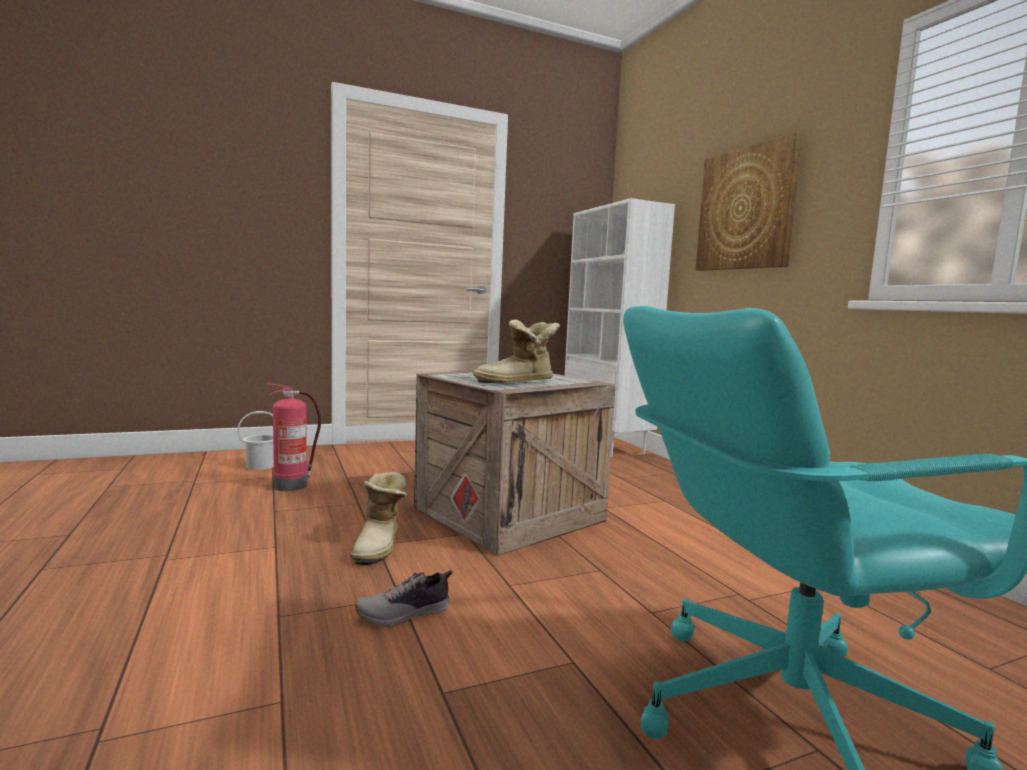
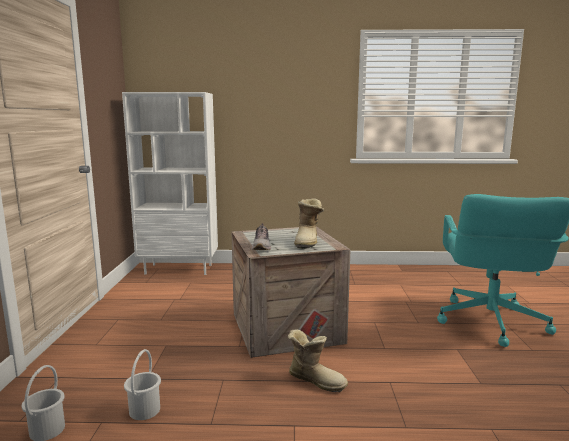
camera: 65 degrees left, 5 degrees up
fire extinguisher [267,383,321,491] -> white bucket [124,349,161,420]
shoe [355,570,452,627] -> shoe moved to [252,223,271,250]
picture [696,132,803,271] -> none

